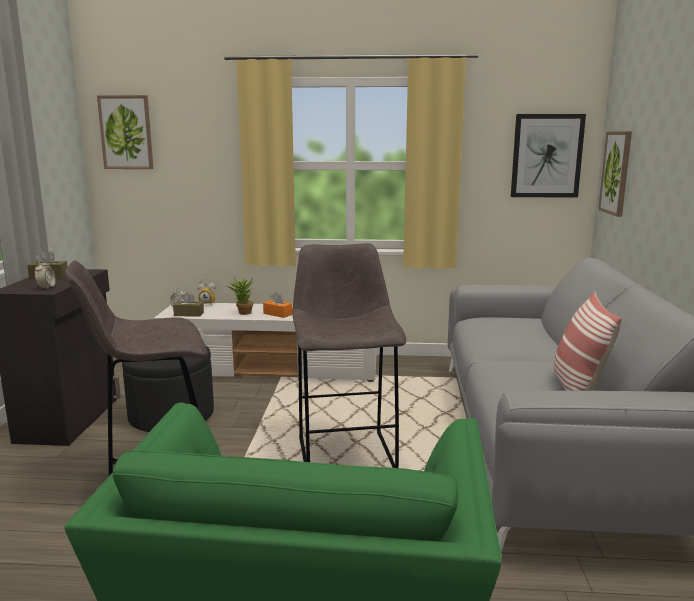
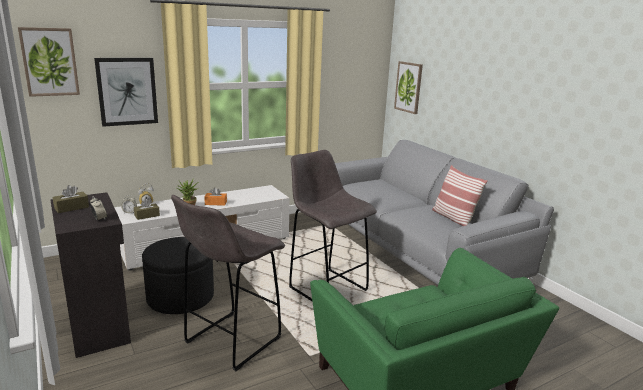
camera: 35 degrees left, 5 degrees up
picture [511,114,586,198] -> picture moved to [94,58,158,127]

